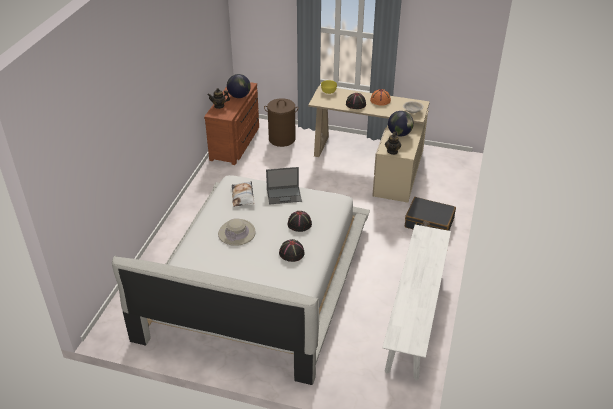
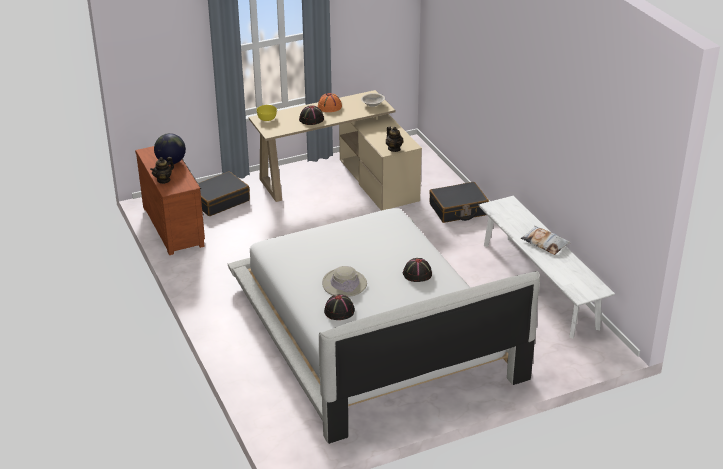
camera: 40 degrees left, 5 degrees down
pillow [232,181,254,207] -> pillow moved to [521,226,571,255]
brown laundry basket [264,98,299,147] -> black suitcase [198,171,250,216]
laptop [266,167,302,204] -> none
black hat [288,211,312,232] -> black hat moved to [324,294,355,320]
globe [388,111,414,137] -> none

